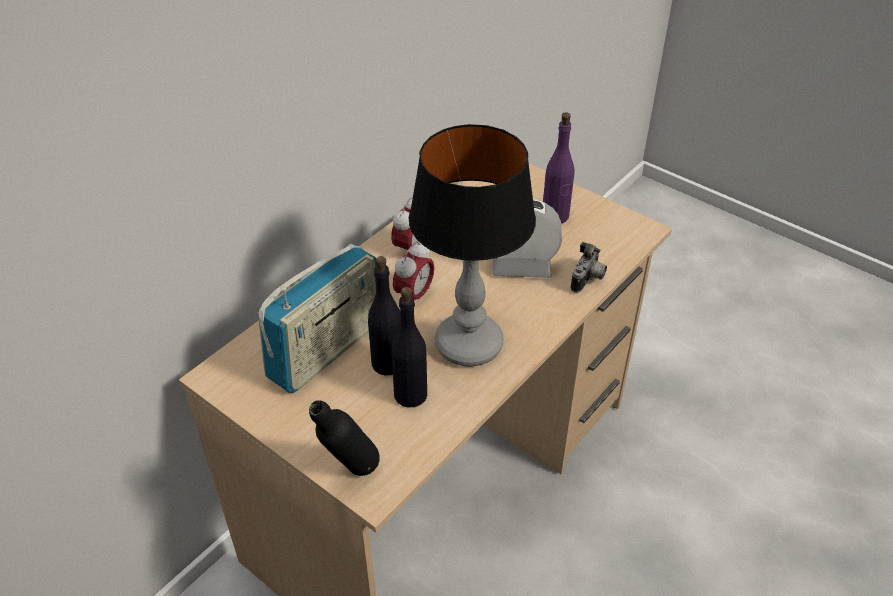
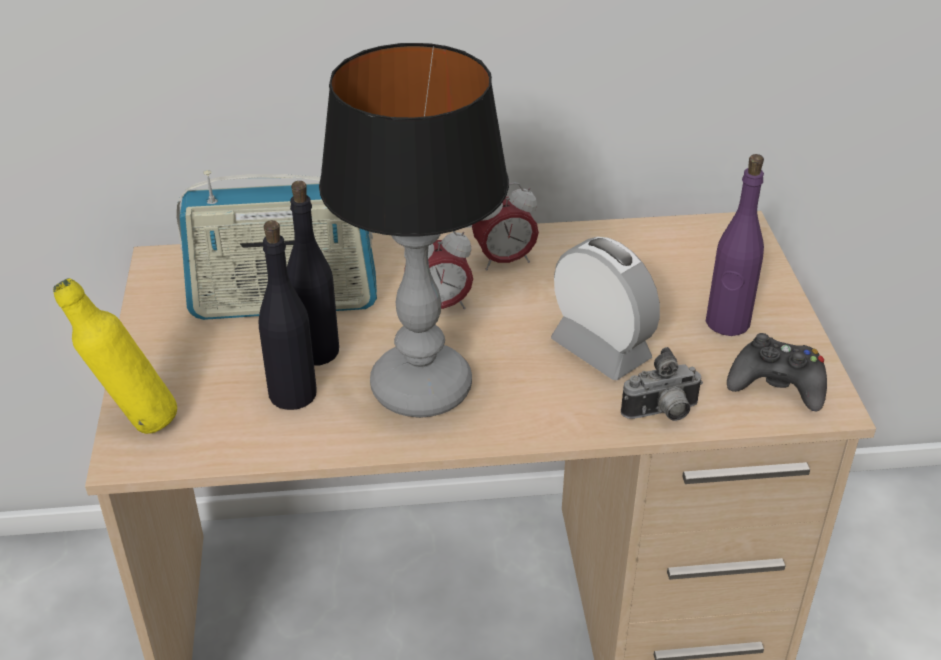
camera: 45 degrees right, 5 degrees down
black bottle [309,400,380,476] -> yellow bottle [53,278,177,434]
none -> black game controller [727,333,827,411]

